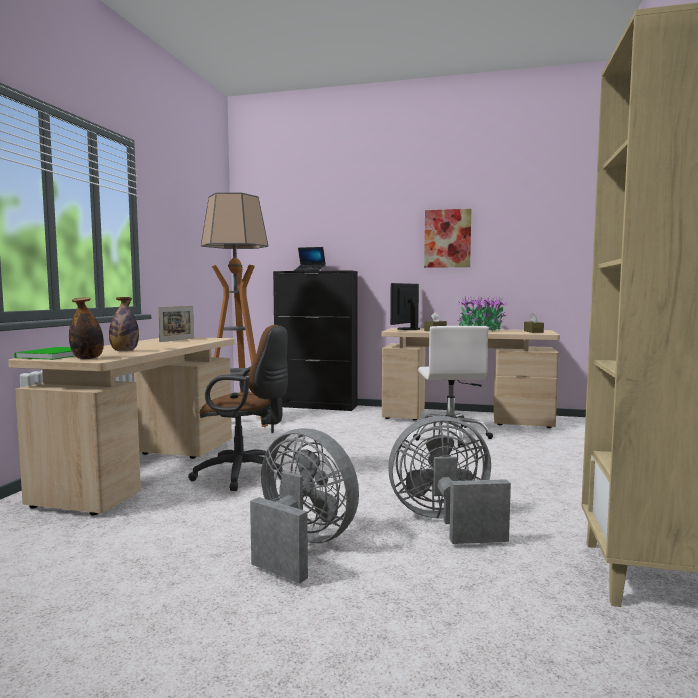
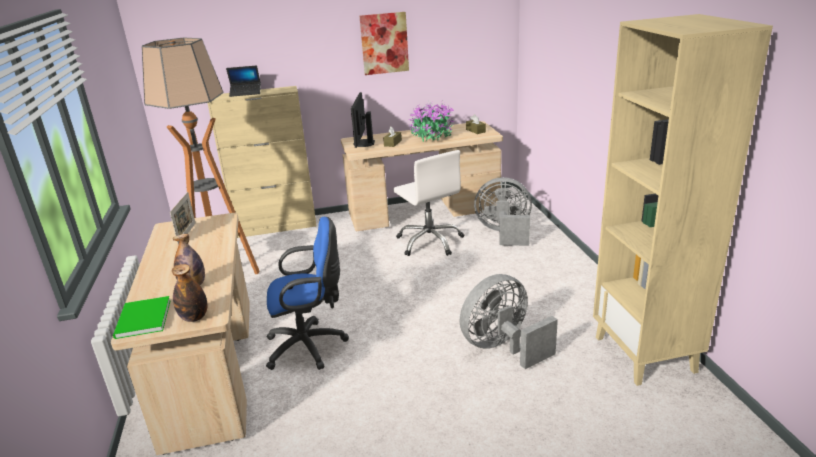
camera: 25 degrees left, 20 degrees up
brown office chair [188,325,288,491] -> blue office chair [266,217,349,370]
grey fan [250,428,359,584] -> grey fan moved to [474,177,532,246]
black cabinet [273,270,358,411] -> beige cabinet [208,86,317,238]

